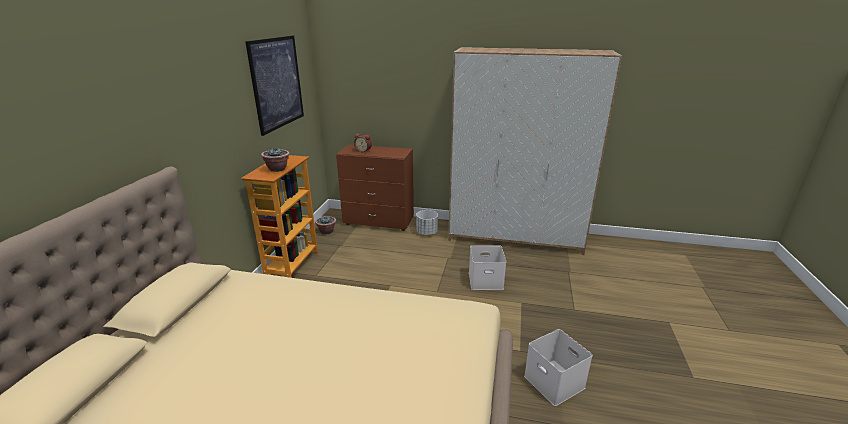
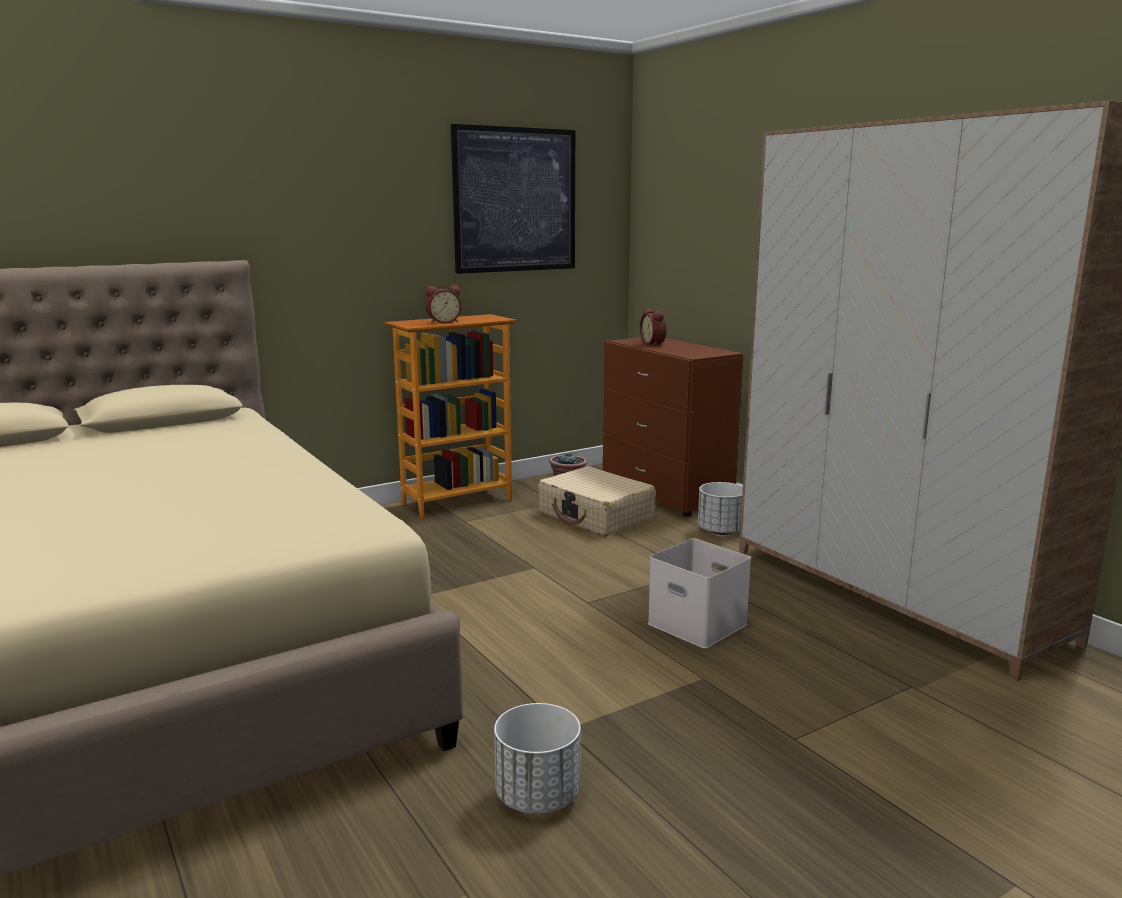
camera: 45 degrees right, 10 degrees down
potted plant [261,148,290,172] -> alarm clock [425,285,462,324]
white storage box [524,329,593,406] -> white planter [494,703,581,814]
none -> beige suitcase [538,466,656,536]

